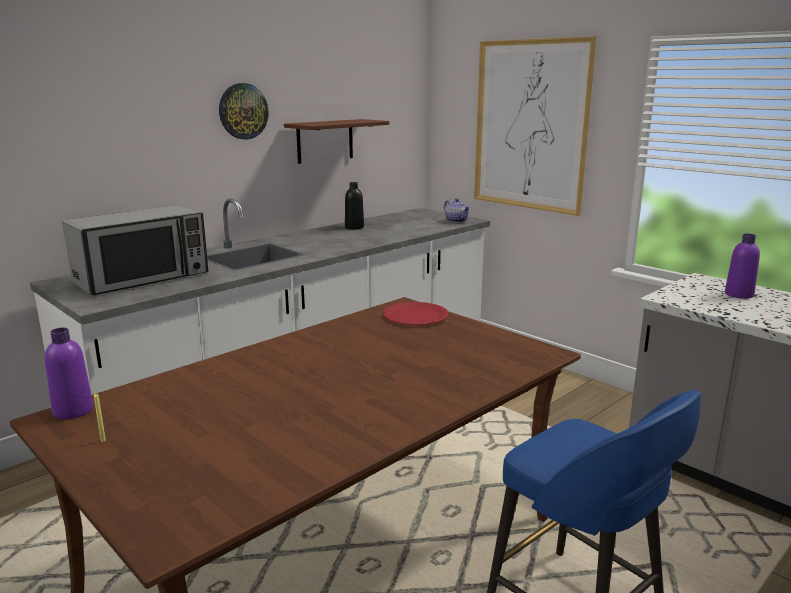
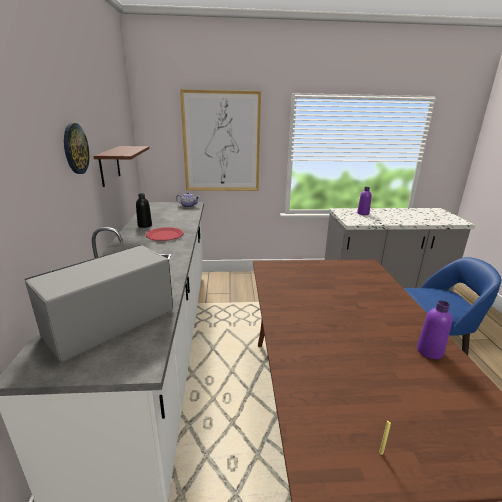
camera: 50 degrees left, 5 degrees up
purple bottle [45,328,93,419] -> purple bottle moved to [417,300,452,359]
microwave [62,205,209,295] -> microwave turned 135 degrees counterclockwise [25,245,173,362]
red plate [383,302,449,325] -> red plate moved to [146,227,184,241]

